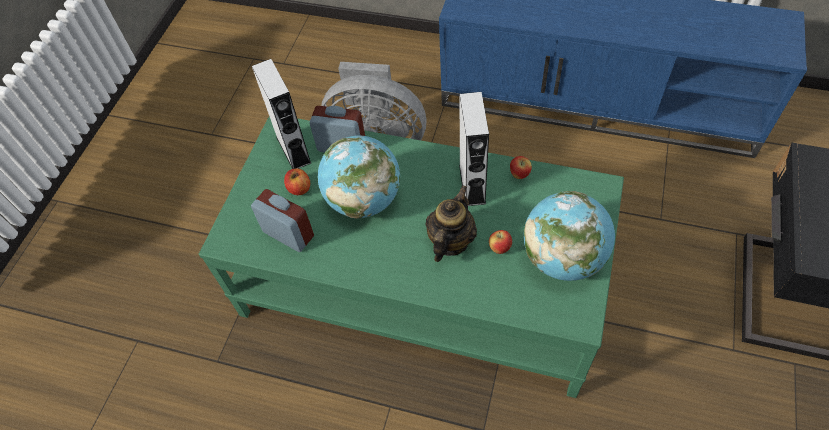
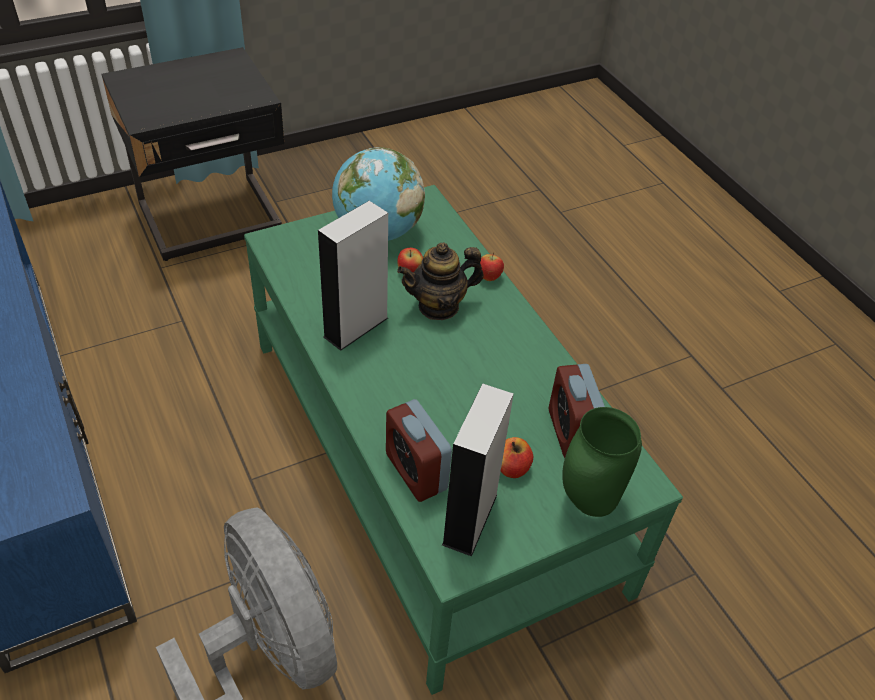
camera: 140 degrees left, 10 degrees down
globe [317,135,400,219] -> none
apple [510,156,532,179] -> apple moved to [480,252,504,281]
none -> green vase [562,407,642,517]

